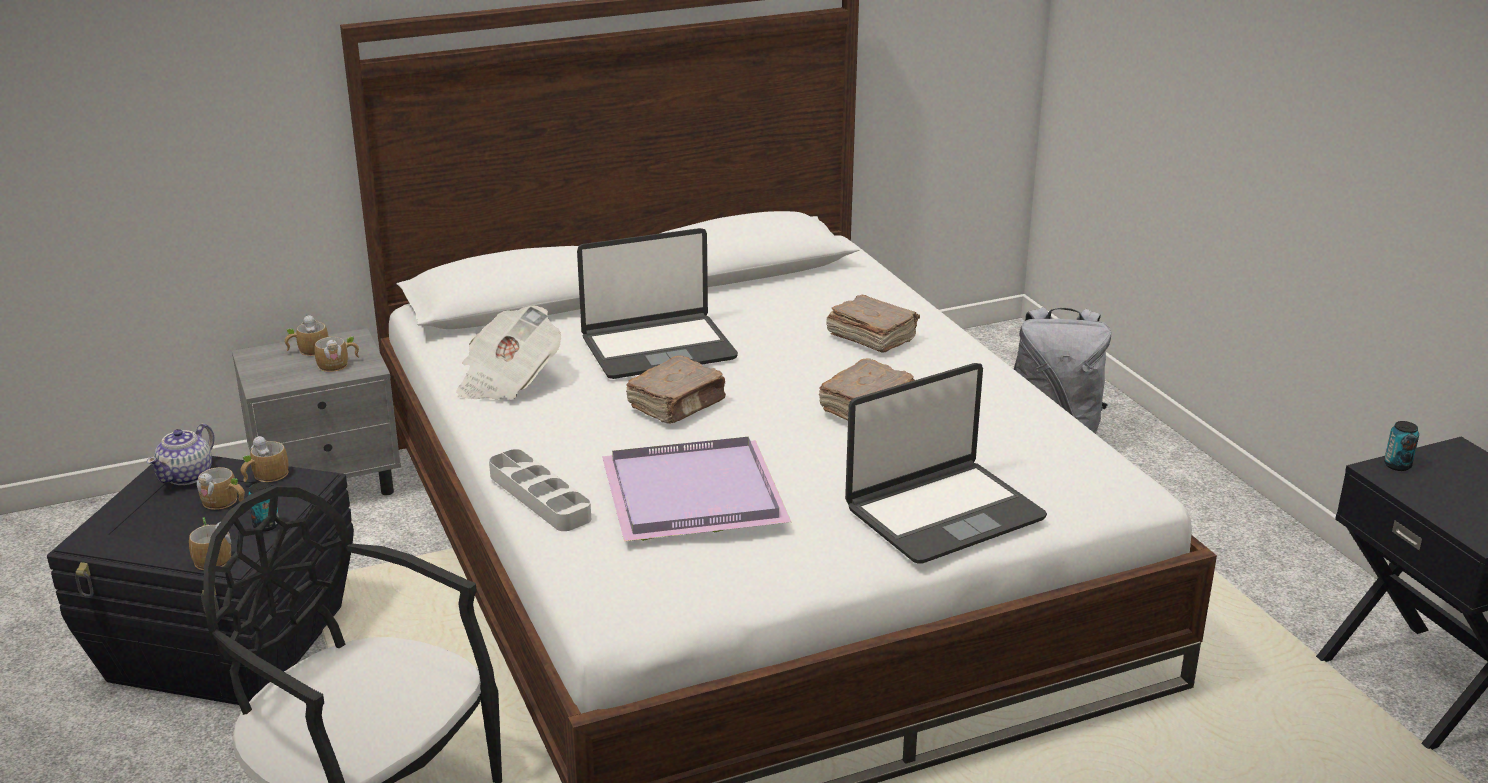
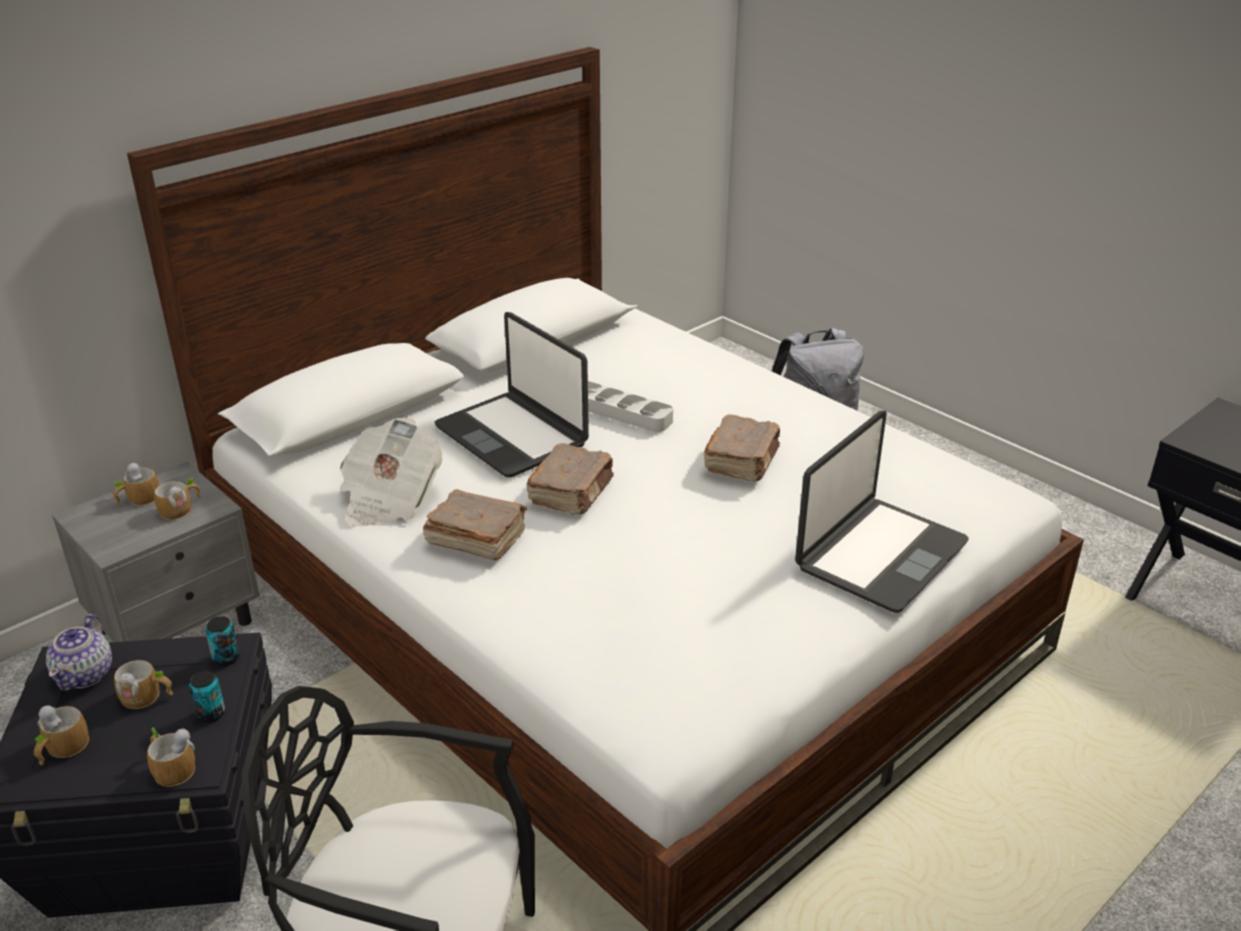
camera: 20 degrees left, 5 degrees up
mug [241,436,289,482] -> mug moved to [34,705,89,765]
grey tray [489,449,591,531] -> grey tray moved to [588,381,673,432]
laptop [577,228,738,379] -> laptop turned 90 degrees clockwise [435,312,589,477]
purple tray [602,437,791,541] -> none
brown book [826,294,920,353] -> brown book moved to [423,489,527,560]
can [1384,421,1419,471] -> can moved to [205,616,240,666]

